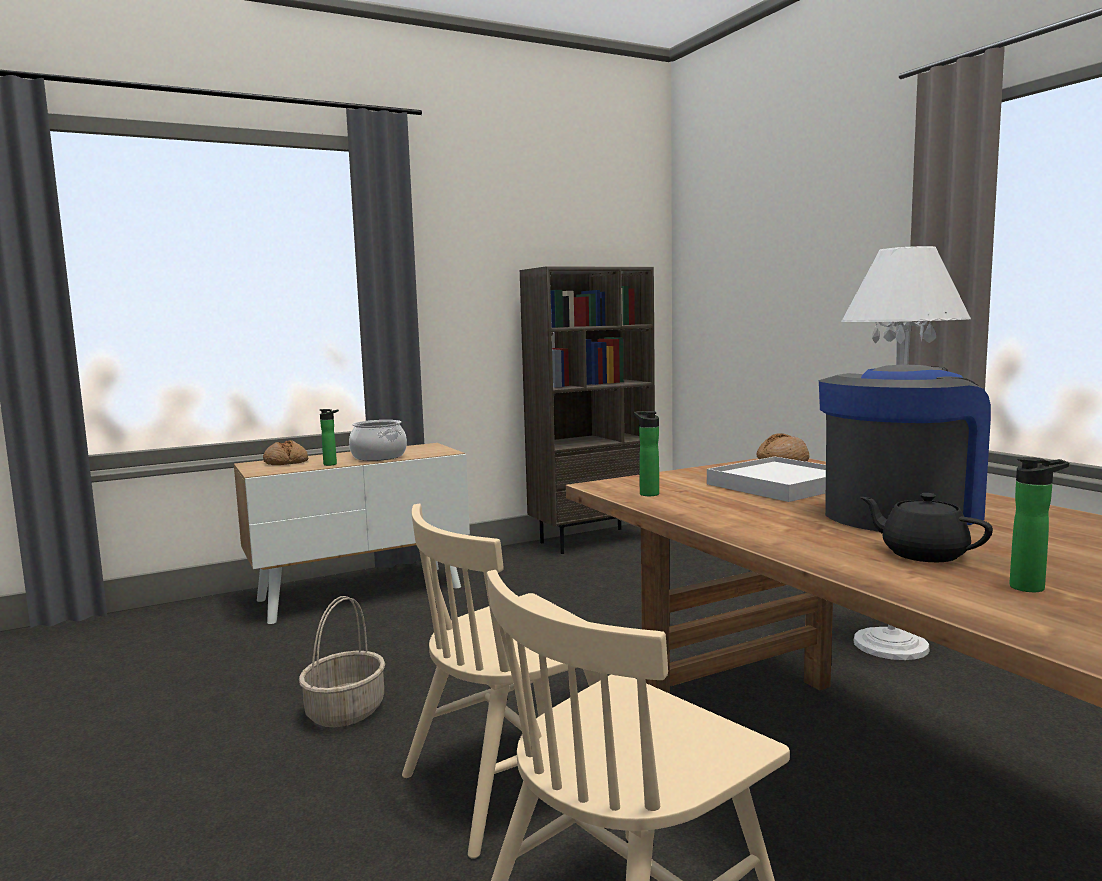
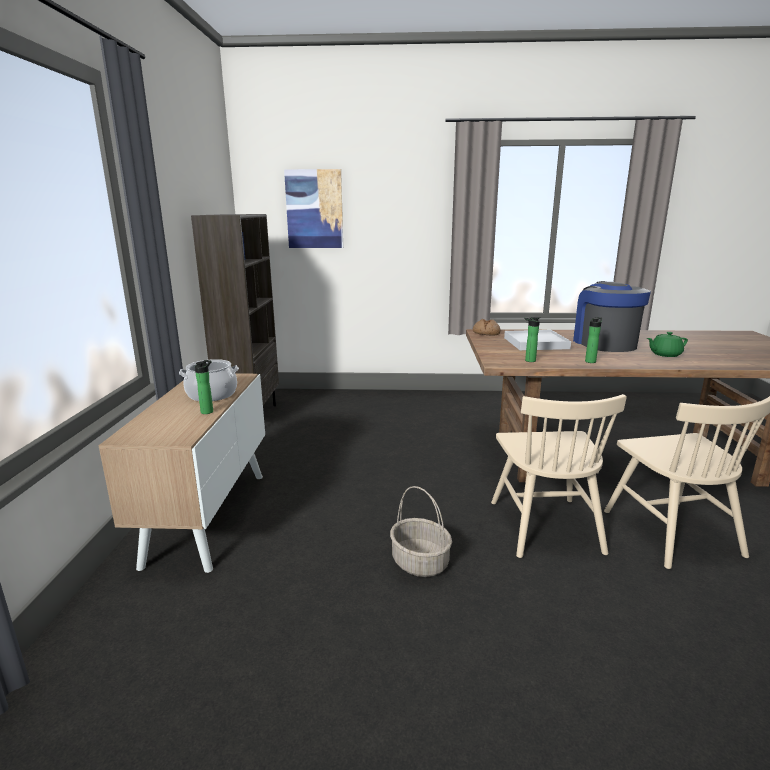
camera: 60 degrees left, 10 degrees up
bread [263,440,308,465] -> none
white floor lamp [841,246,971,660] -> none
black teapot [860,493,993,562] -> green teapot [647,332,688,357]
bottle [1009,457,1069,592] -> bottle moved to [585,317,602,363]
none -> picture [284,169,343,248]

